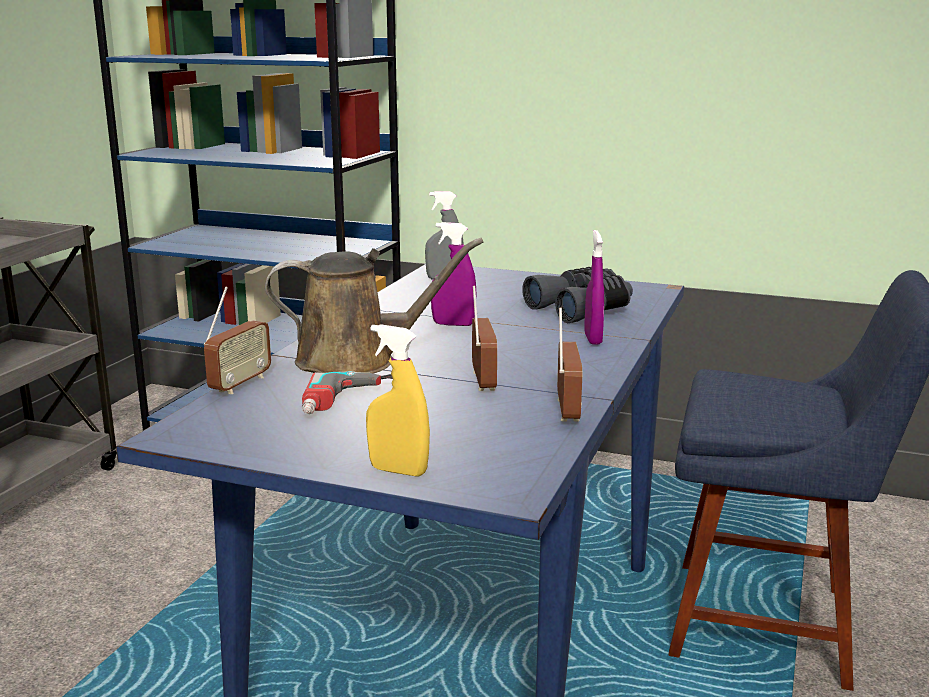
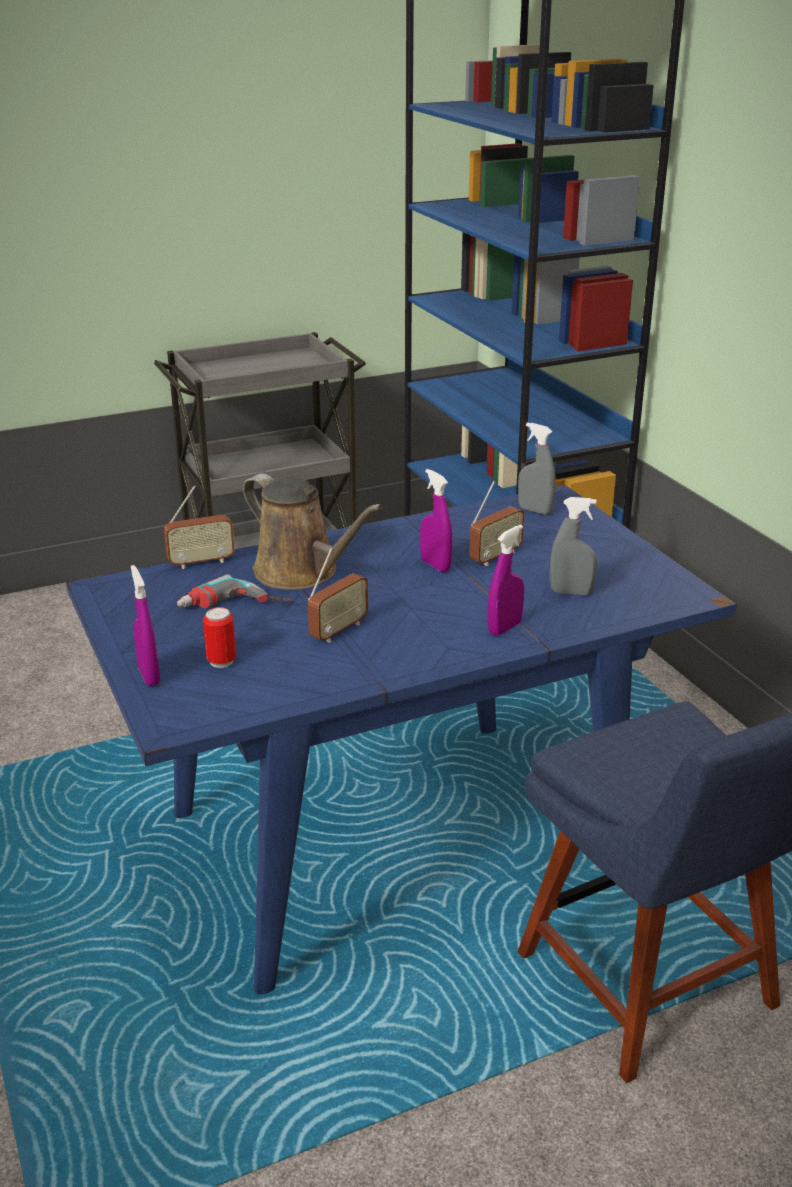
camera: 45 degrees right, 10 degrees up
yellow spray bottle [366,324,430,476] -> purple spray bottle [131,565,160,686]
grey binoculars [522,267,633,323] -> grey spray bottle [550,497,597,595]
radio [557,307,582,422] -> radio moved to [469,481,524,566]
none -> can [203,607,236,668]

